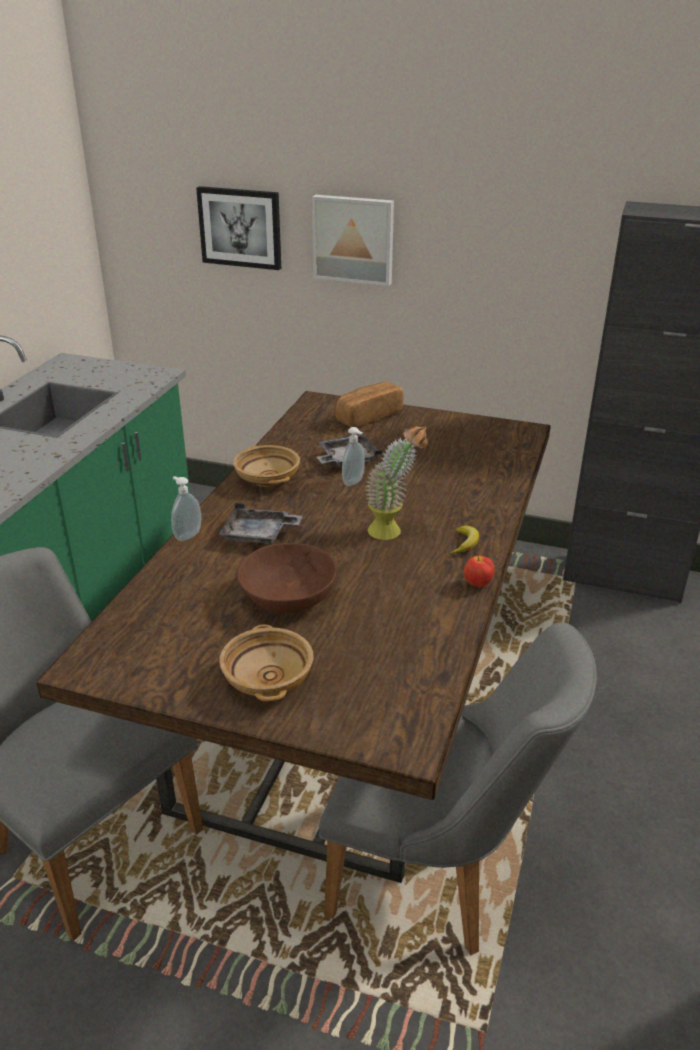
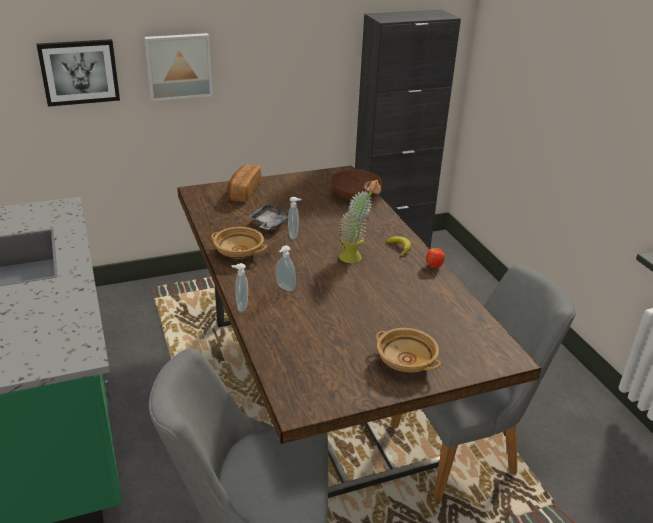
camera: 40 degrees left, 0 degrees up
grey tray [218,503,303,545] -> soap dispenser [276,245,296,291]
brown bowl [237,543,337,613] -> brown bowl moved to [331,169,382,200]

